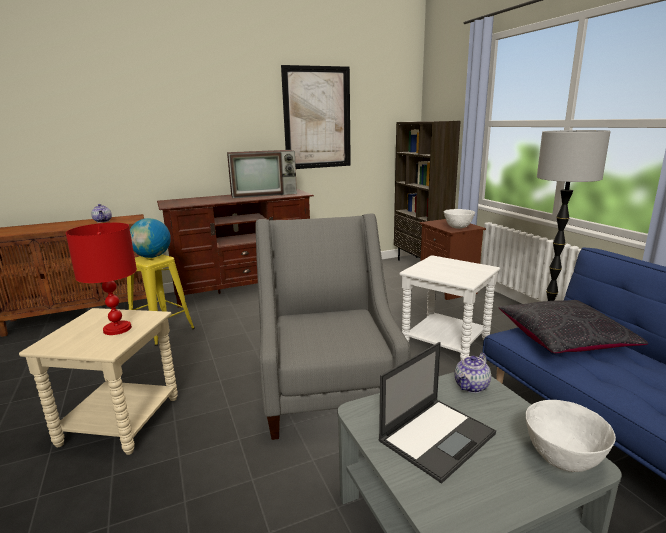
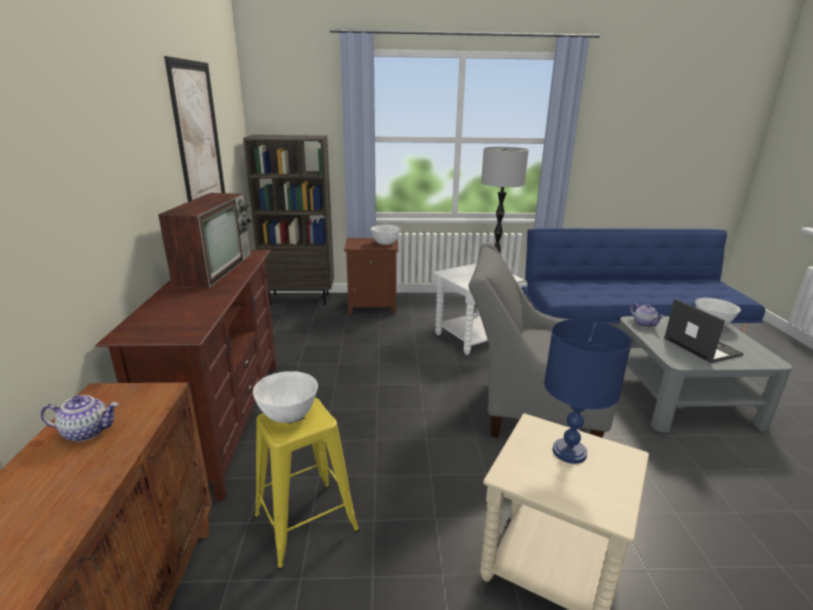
camera: 70 degrees left, 5 degrees up
red table lamp [66,223,137,335] -> blue table lamp [544,319,632,464]
globe [130,218,171,258] -> white bowl [253,371,318,423]
black pillow [498,300,648,353] -> none

